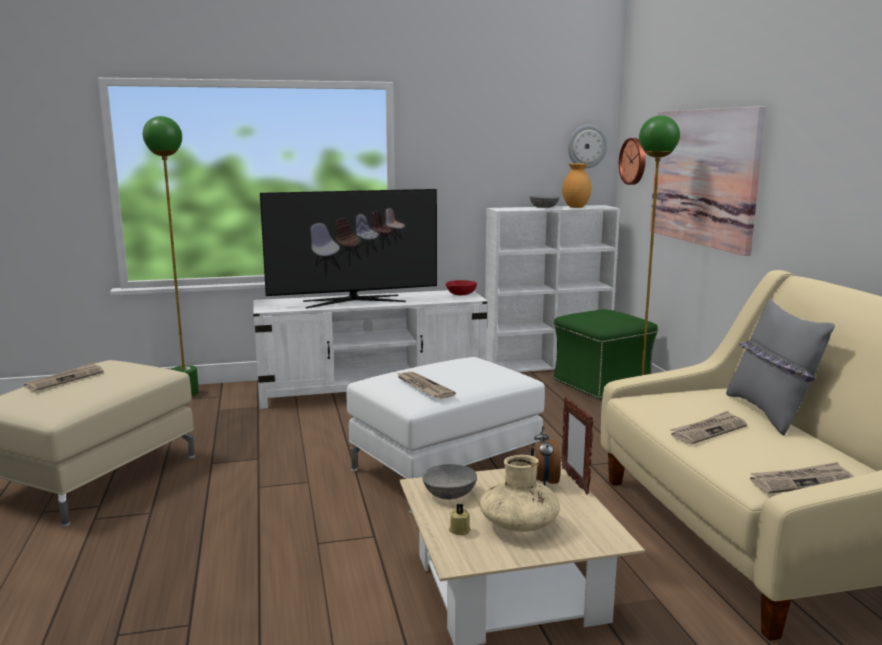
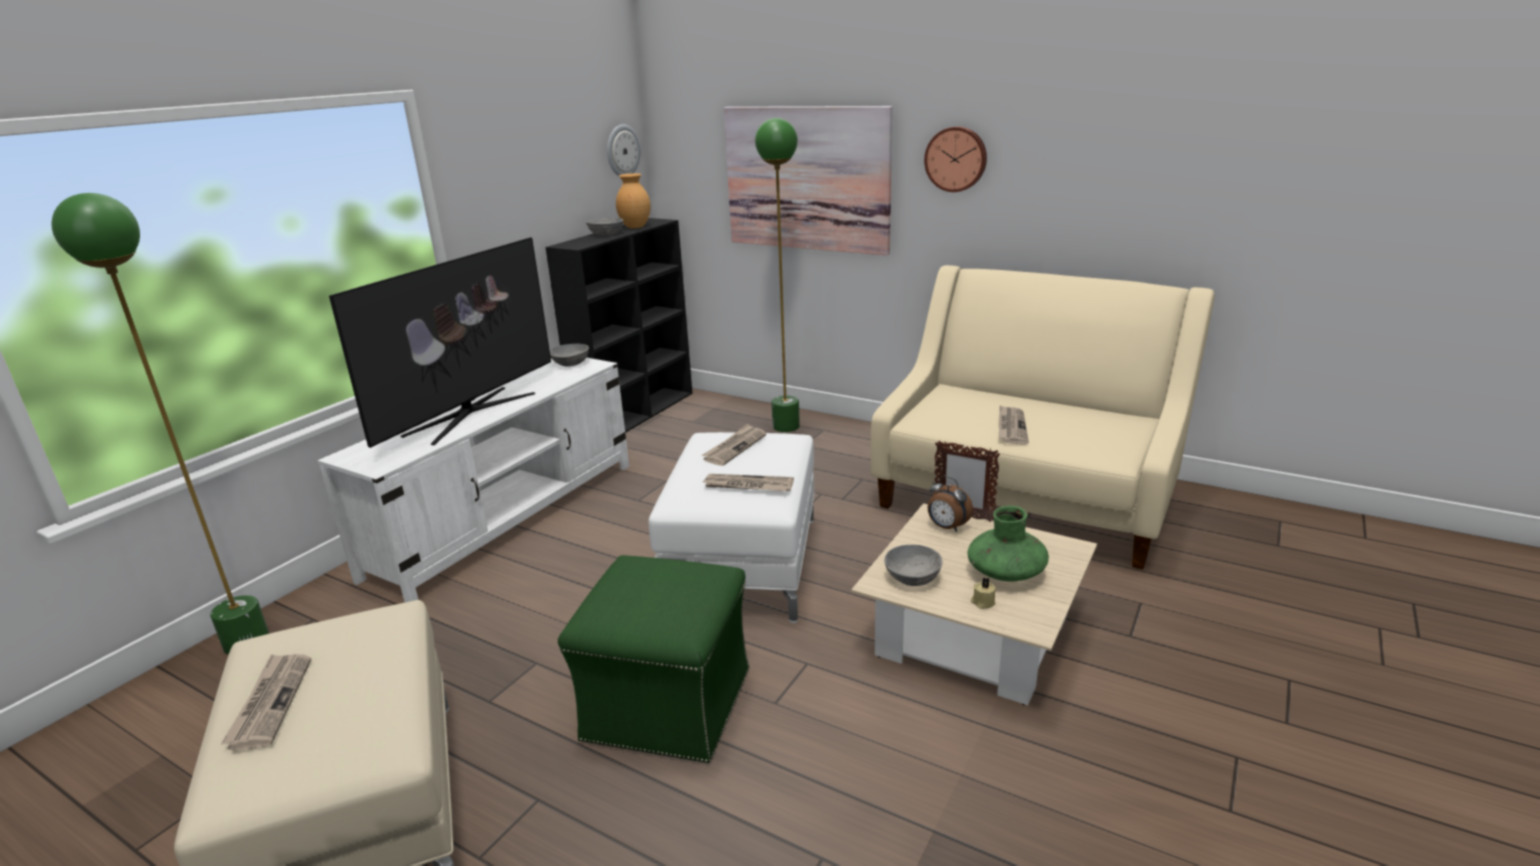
camera: 45 degrees left, 10 degrees up
red bowl [446,280,477,295] -> grey bowl [550,344,589,366]
beige vase [480,455,560,532] -> green vase [968,506,1049,582]
white bookcase [485,205,620,372] -> black bookcase [545,218,693,433]
green ottoman [553,309,658,400] -> green ottoman moved to [558,555,749,763]
wall clock [619,138,646,185] -> wall clock moved to [924,126,987,192]
grey pillow [726,299,835,435] -> none
newspaper [750,462,854,494] -> newspaper moved to [701,424,766,466]

